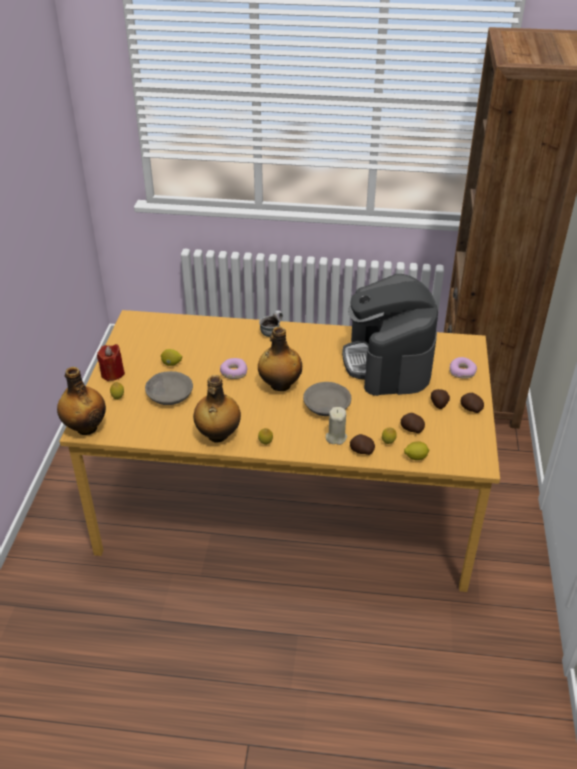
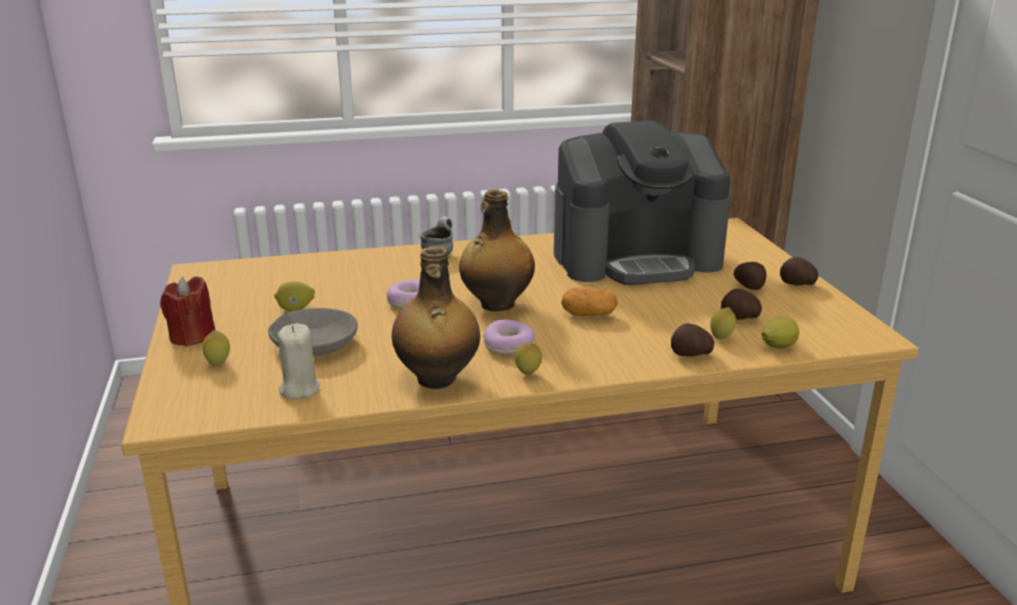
camera: 20 degrees left, 15 degrees down
bottle [57,367,106,435] -> none
grey bowl [303,382,351,416] -> potato [561,287,617,316]
beige candle [326,407,347,445] -> beige candle moved to [277,323,320,399]
coffee machine [342,274,438,396] -> coffee machine turned 75 degrees counterclockwise [554,121,731,285]
donut [449,357,477,379] -> donut moved to [483,319,535,355]

